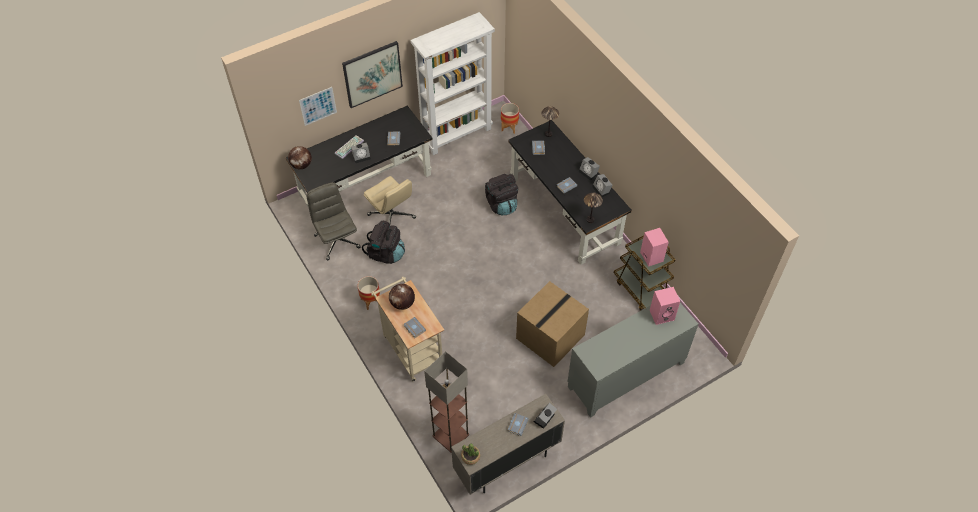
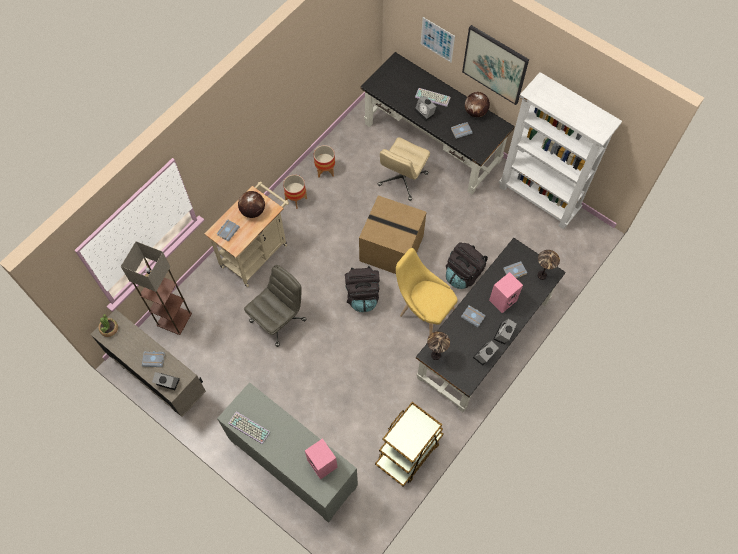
camera: 70 degrees right, 10 degrees up
globe [288,146,312,169] -> globe moved to [465,92,490,117]
grey office chair [307,182,361,261] -> grey office chair moved to [244,265,306,347]
black backpack [362,221,405,264] -> black backpack moved to [345,266,380,312]
planter [501,103,519,134] -> planter moved to [314,145,335,178]
cardboard box [516,281,589,367] -> cardboard box moved to [359,195,426,274]
pink speaker [640,228,669,267] -> pink speaker moved to [489,272,523,313]
none -> keyboard [228,412,270,445]
none -> yellow chair [396,248,458,335]

